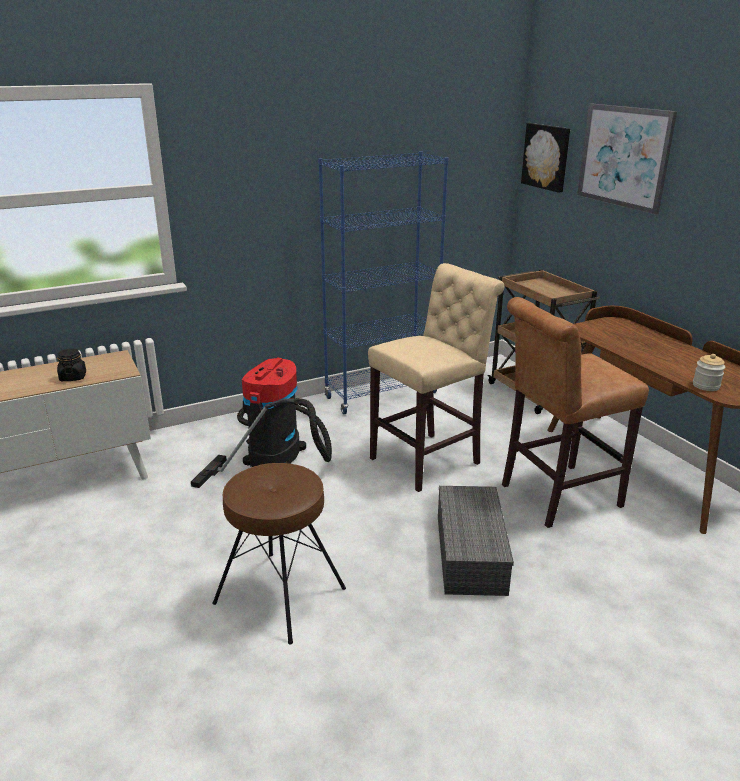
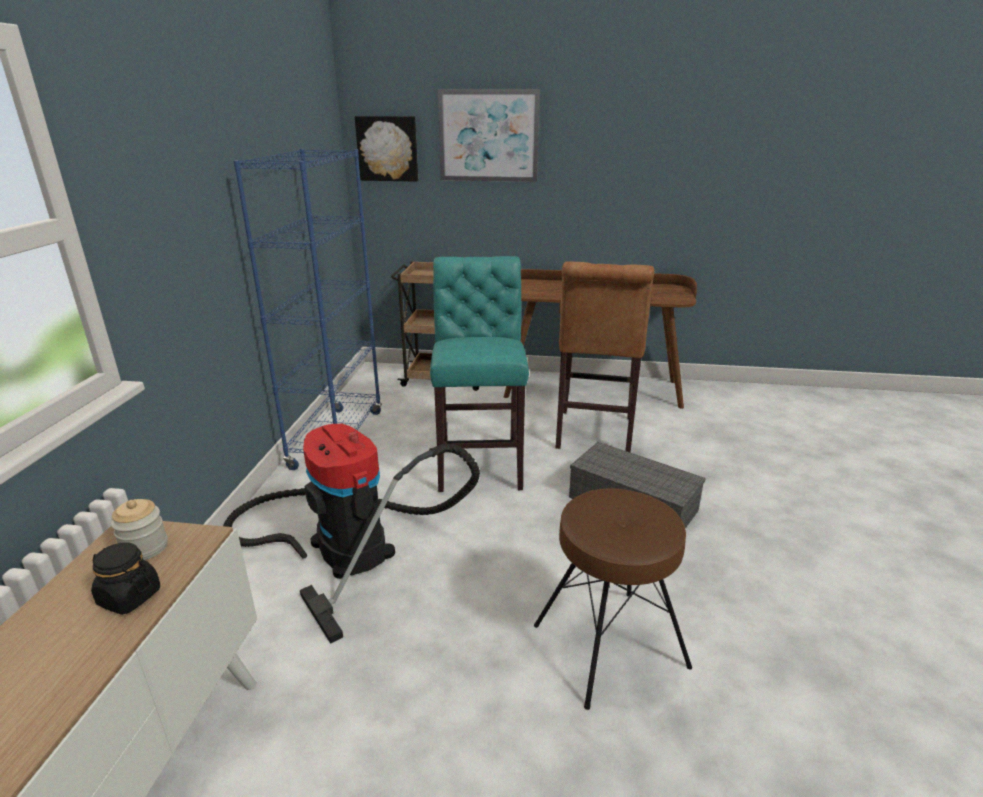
camera: 55 degrees left, 0 degrees up
beige stool [368,263,504,492] -> turquoise stool [430,256,529,492]
jar [693,354,725,391] -> jar moved to [111,499,168,560]

